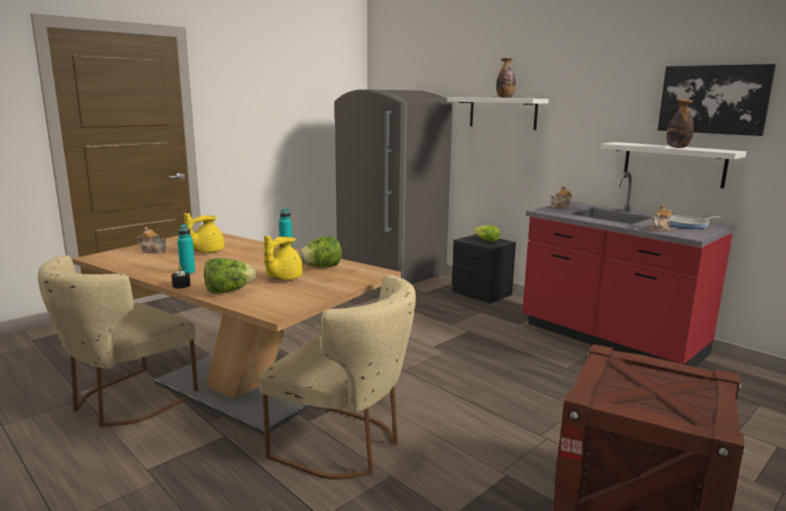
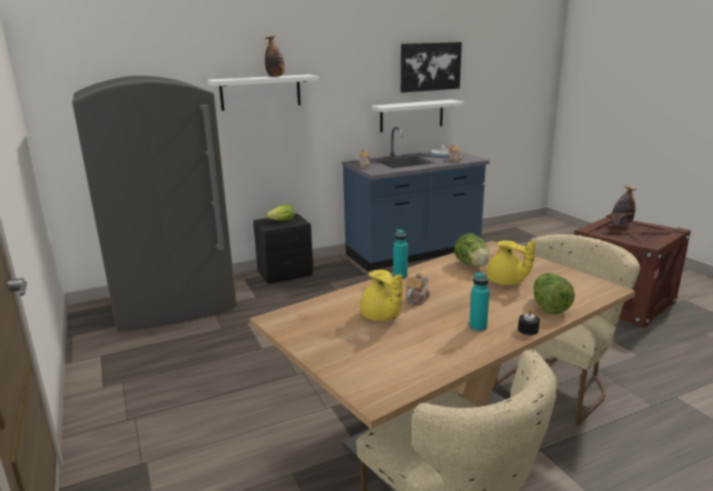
camera: 70 degrees left, 5 degrees up
teapot [137,227,166,254] -> teapot moved to [406,273,430,306]
red counter [522,172,736,367] -> blue counter [342,127,490,271]
bottle [666,99,694,148] -> bottle moved to [612,186,637,226]

